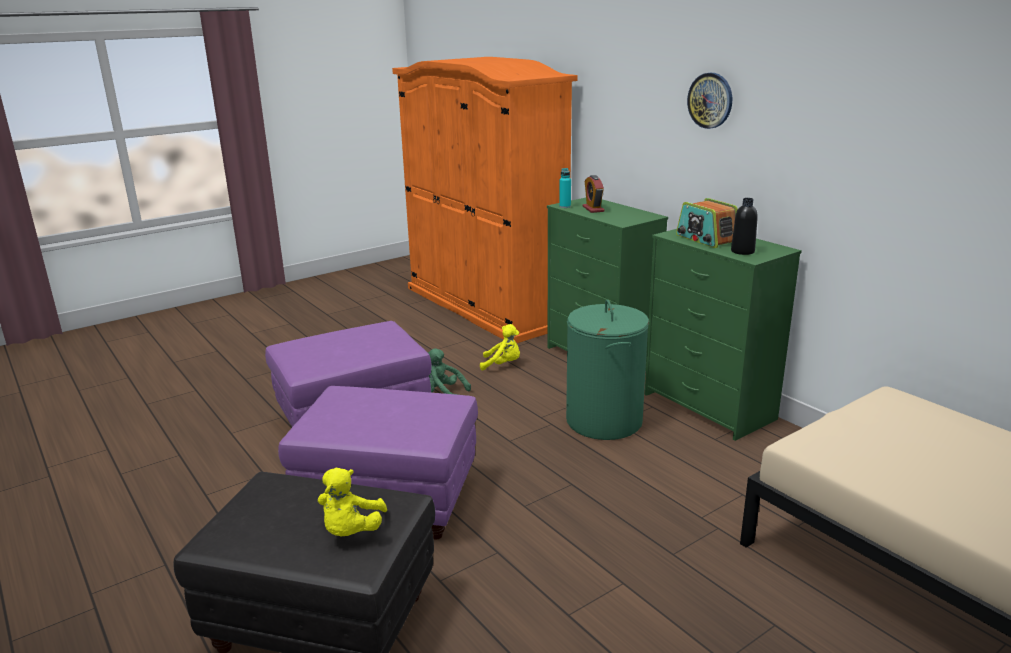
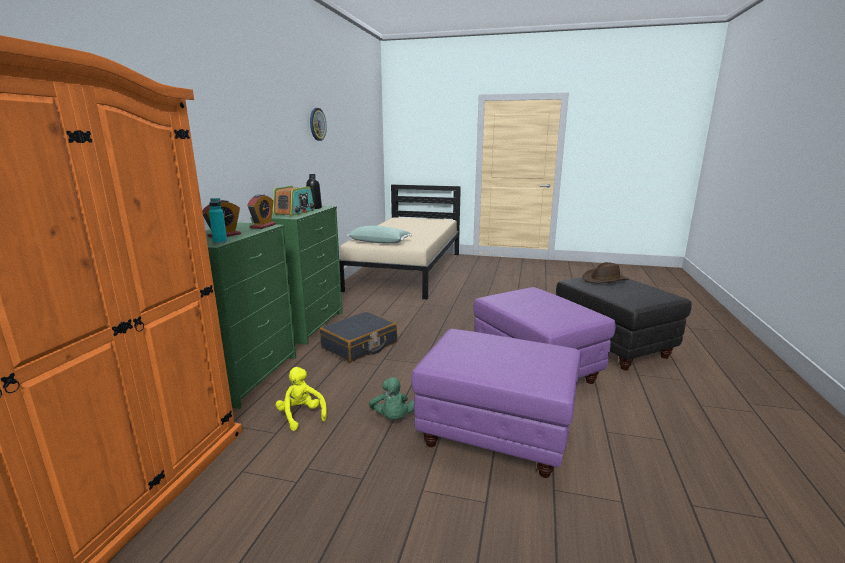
camera: 130 degrees left, 5 degrees down
yellow plush toy [318,468,387,536] -> brown hat [582,262,629,283]
green laundry basket [566,299,649,440] -> black suitcase [319,311,397,362]
wall clock [687,73,732,129] -> wall clock moved to [310,108,327,141]
none -> alarm clock [247,194,276,229]
none -> green pillow [347,226,412,244]

